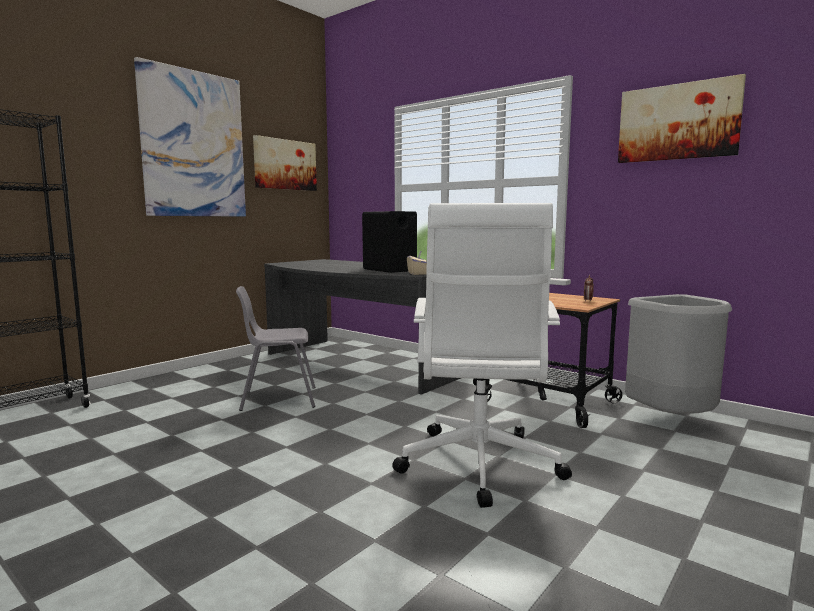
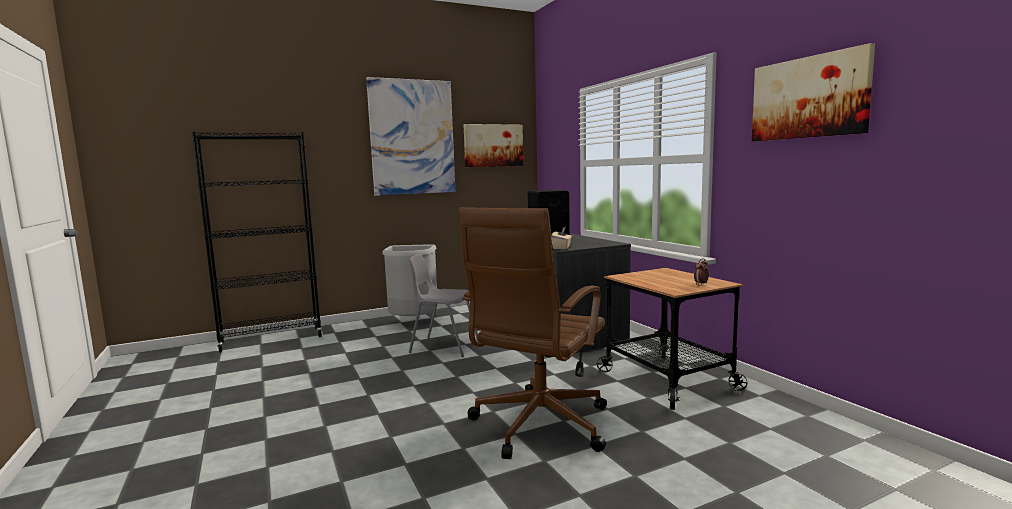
camera: 25 degrees right, 0 degrees up
white office chair [392,203,572,508] -> brown office chair [458,207,607,459]
grey trash can [625,294,732,422] -> grey trash can moved to [382,244,437,316]

